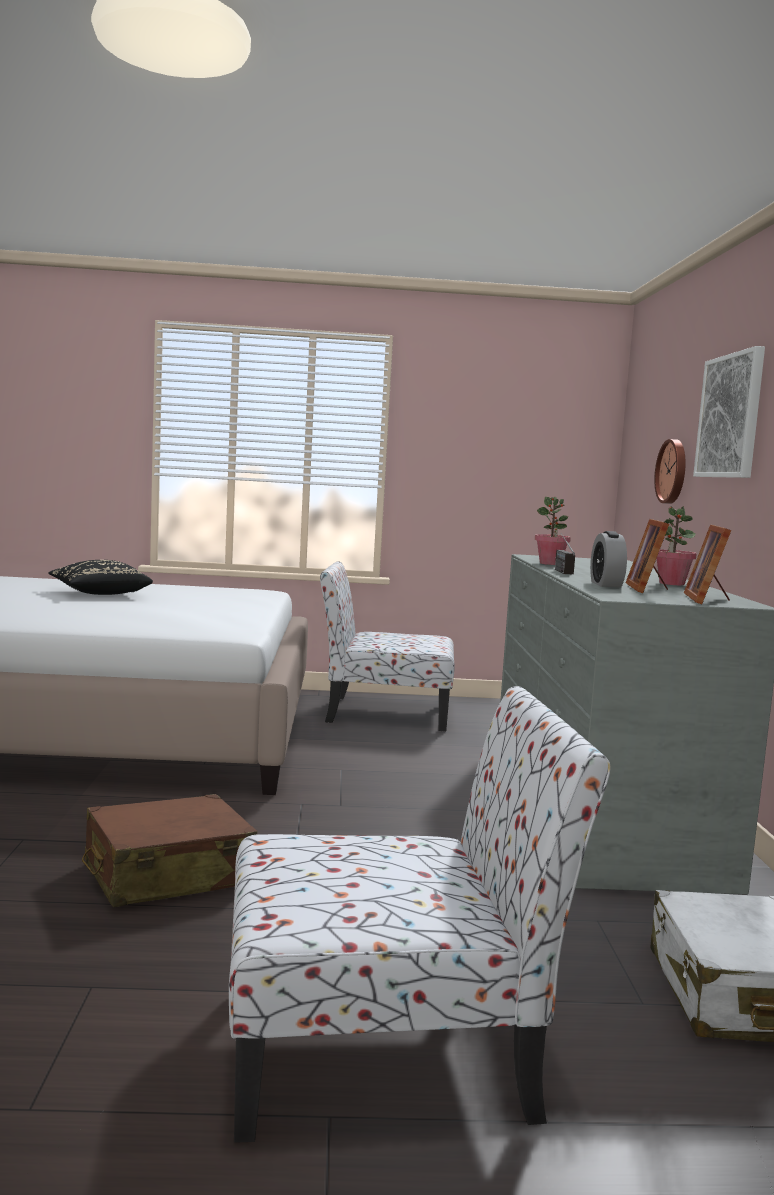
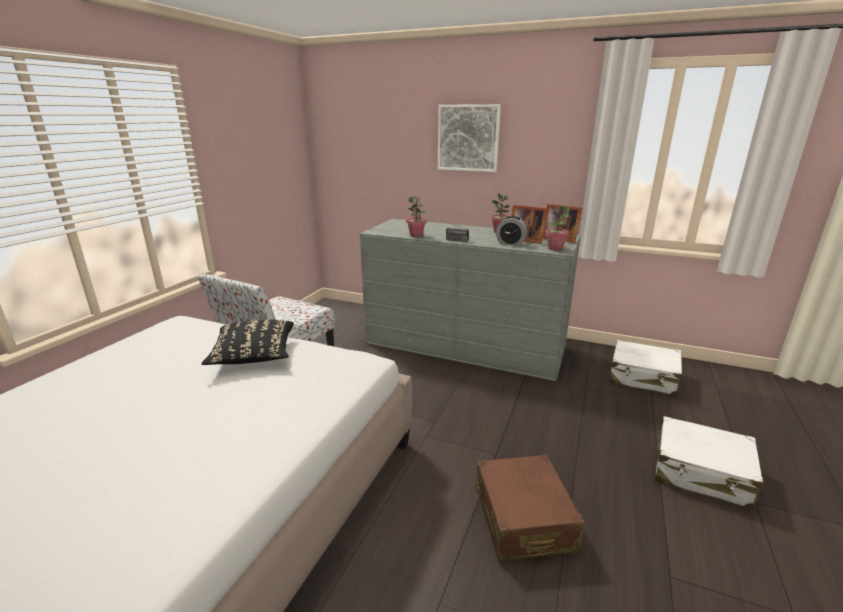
camera: 65 degrees left, 15 degrees up
black pillow [48,560,153,595] -> black pillow moved to [201,319,294,365]
chair [229,686,610,1143] -> white suitcase [655,416,763,510]
wall clock [654,439,686,504] -> none
none -> potted plant [545,205,569,251]

